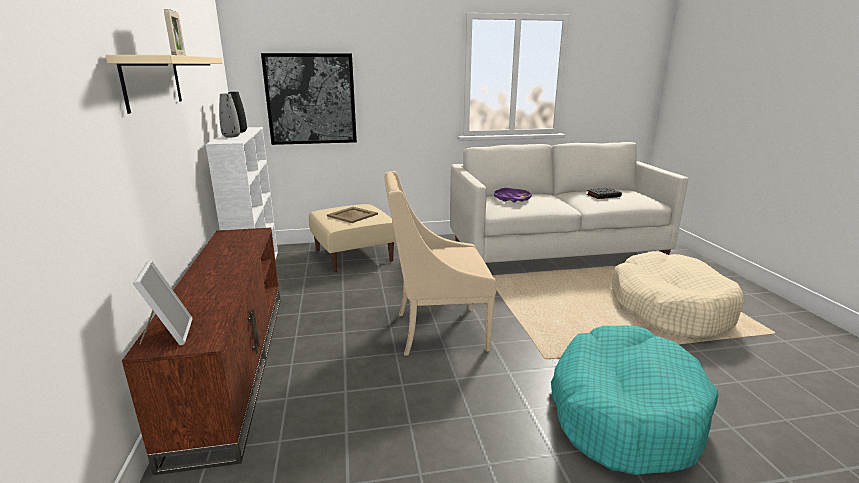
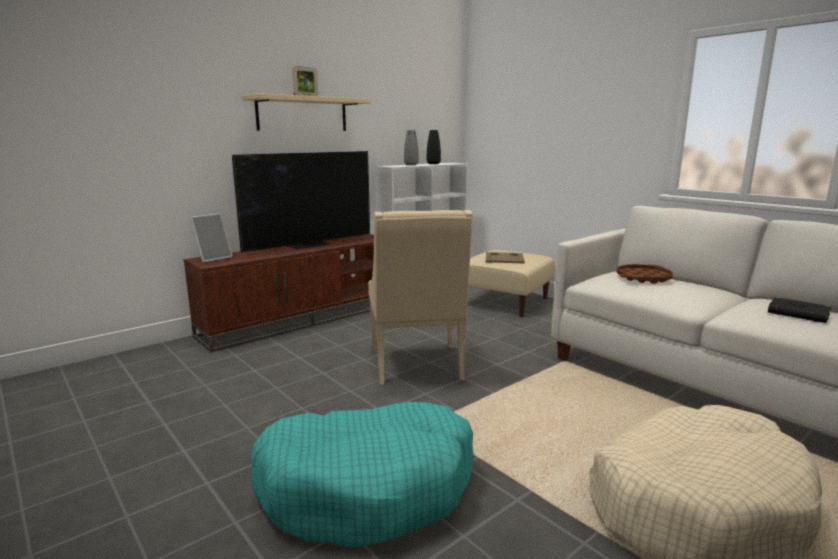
camera: 60 degrees right, 5 degrees down
picture [261,53,357,145] -> none
beige armchair [384,171,497,356] -> beige armchair turned 150 degrees counterclockwise [369,210,473,385]
purple tray [494,188,532,202] -> brown tray [616,264,673,284]
none -> television [232,151,370,252]

